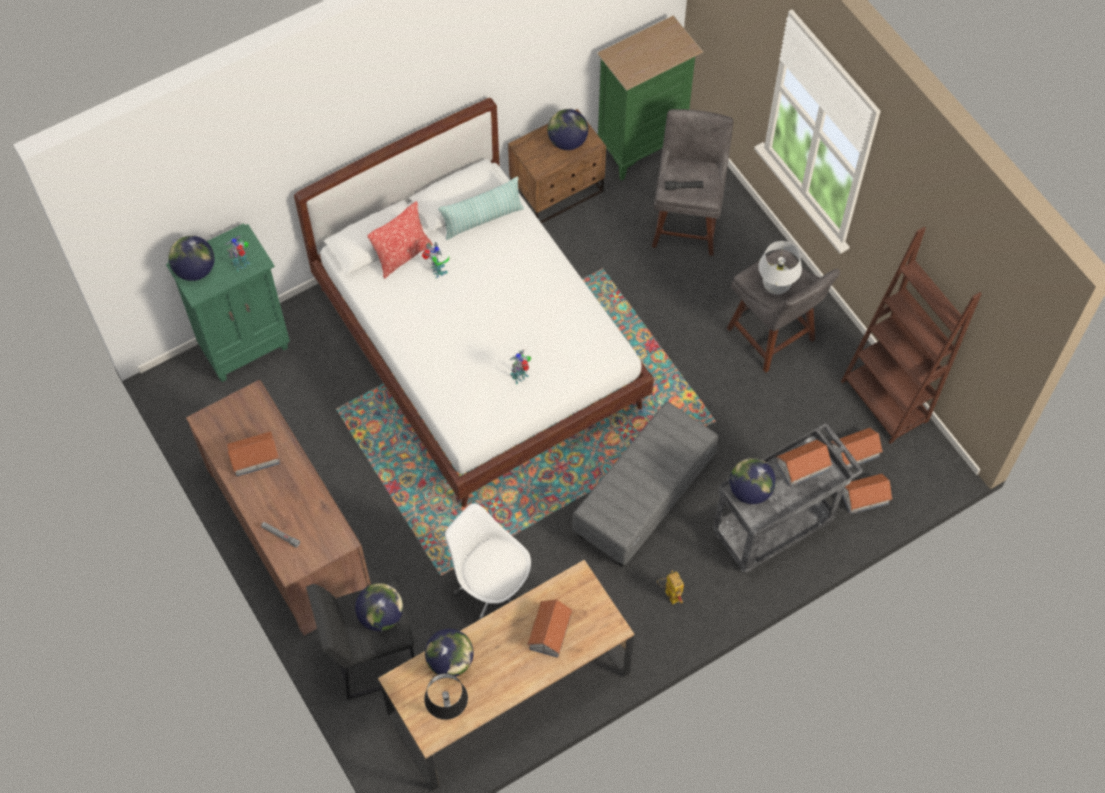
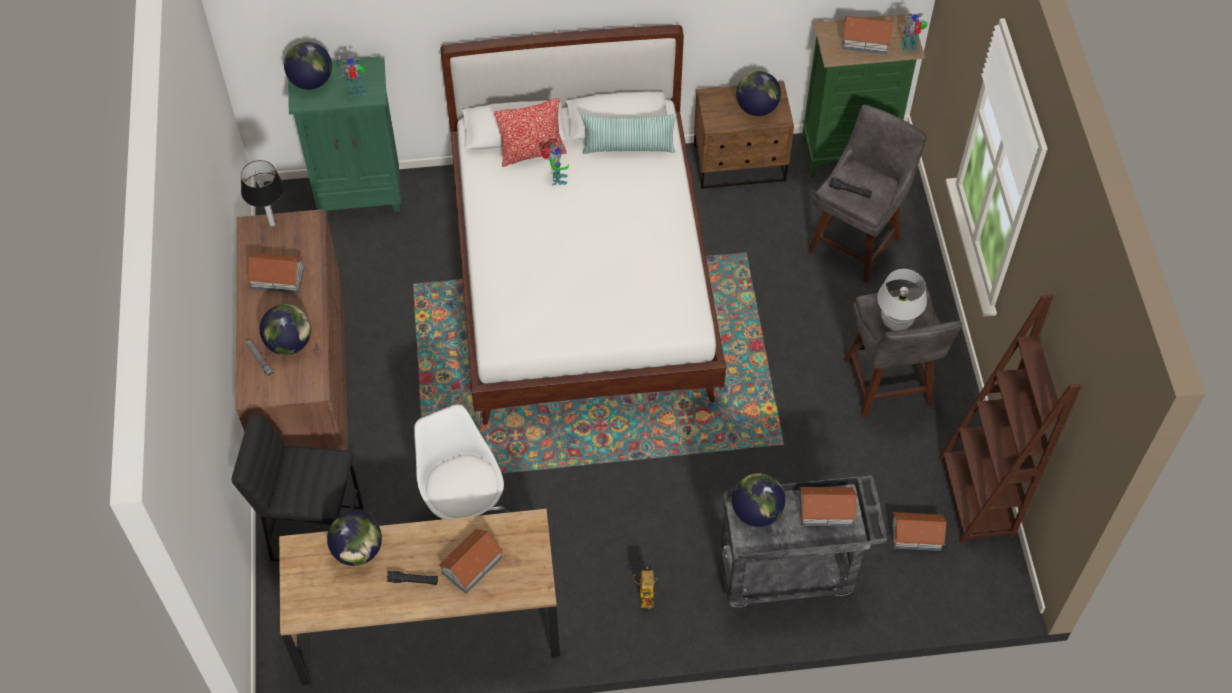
camera: 25 degrees right, 5 degrees down
globe [355,583,403,631] -> globe moved to [259,304,311,355]
table lamp [424,673,468,720] -> table lamp moved to [241,160,284,227]
toy robot [509,350,532,384] -> toy robot moved to [900,13,928,53]
grey ottoman [573,402,718,567] -> none
toy house [842,474,893,514] -> toy house moved to [842,16,893,54]
none -> black flashlight [387,571,438,585]

